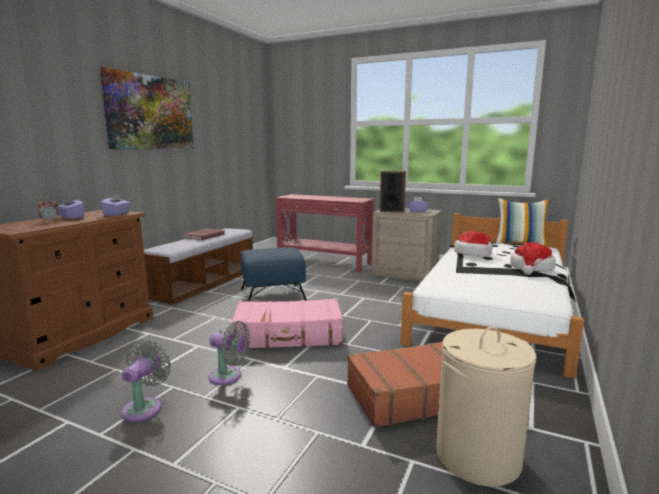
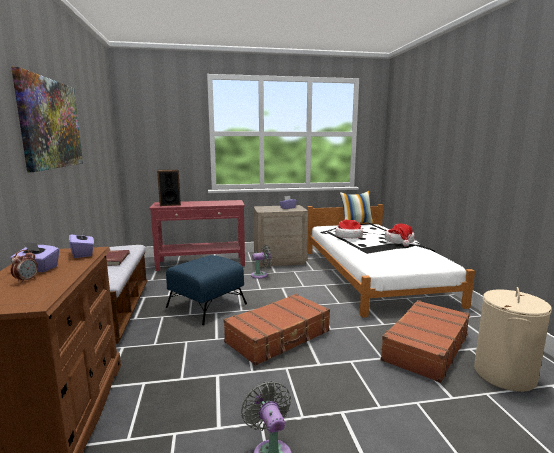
camera: 35 degrees left, 0 degrees up
grey fan [209,321,250,385] -> grey fan moved to [251,245,272,279]
pink suitcase [231,298,343,349] -> brown suitcase [224,294,330,366]
speaker [380,171,406,213] -> speaker moved to [157,169,181,206]

